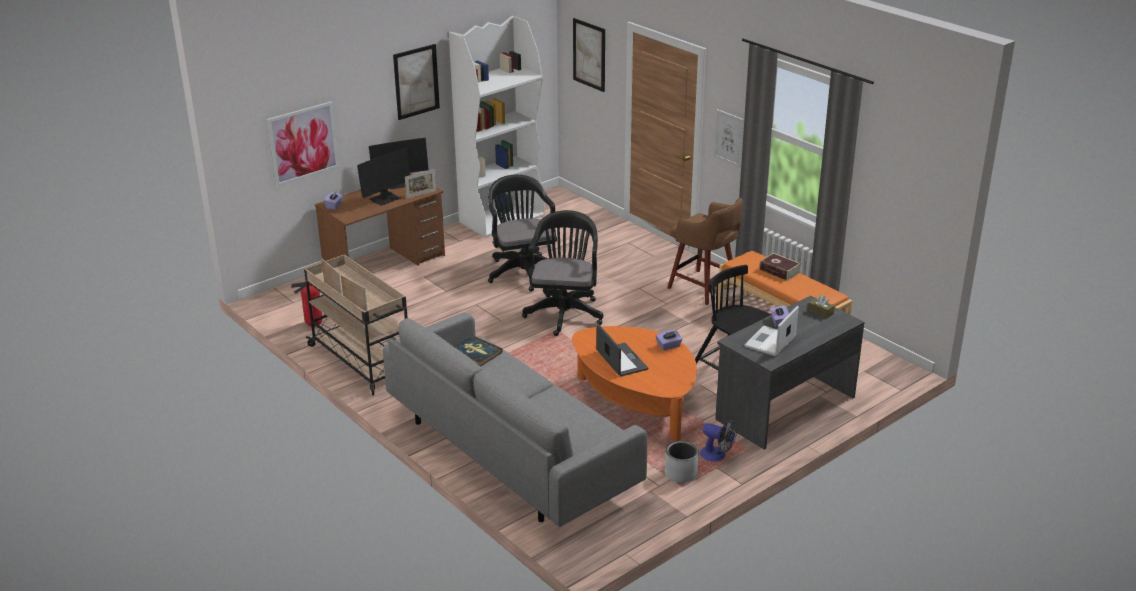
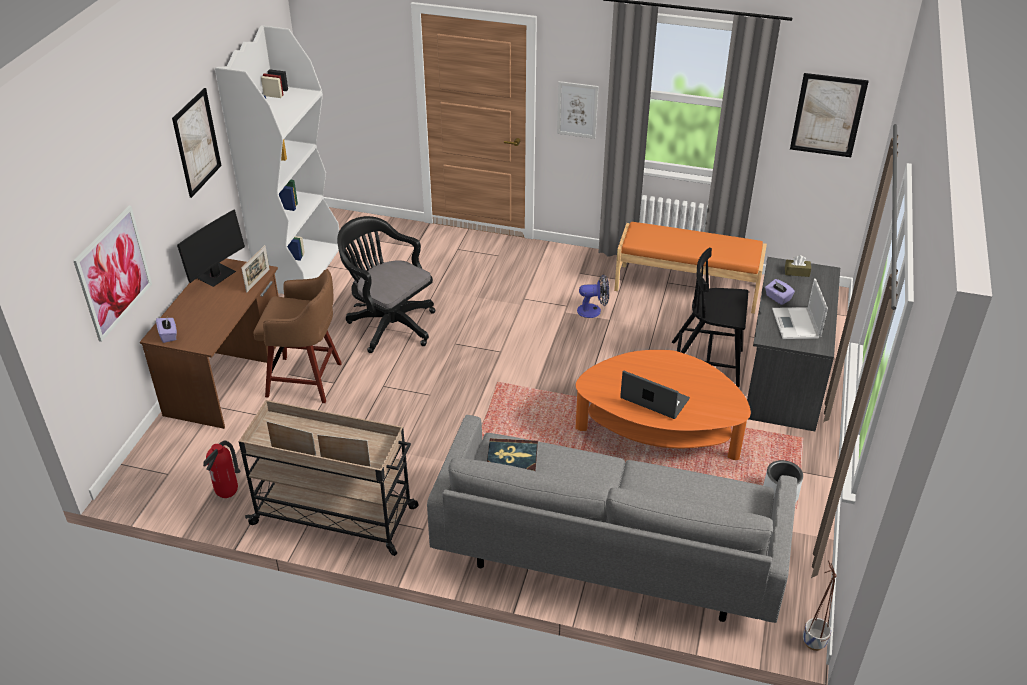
camera: 35 degrees left, 10 degrees up
monitor [357,148,410,206] -> none
black office chair [522,210,603,336] -> none
picture [573,18,605,92] -> picture moved to [790,73,869,157]
purple tissue box [656,330,683,351] -> none
brown stool [667,198,743,305] -> brown stool moved to [253,269,342,403]
fan [700,419,737,462] -> fan moved to [577,274,609,318]
book [760,253,801,281] -> none
none -> planter [803,561,836,651]

